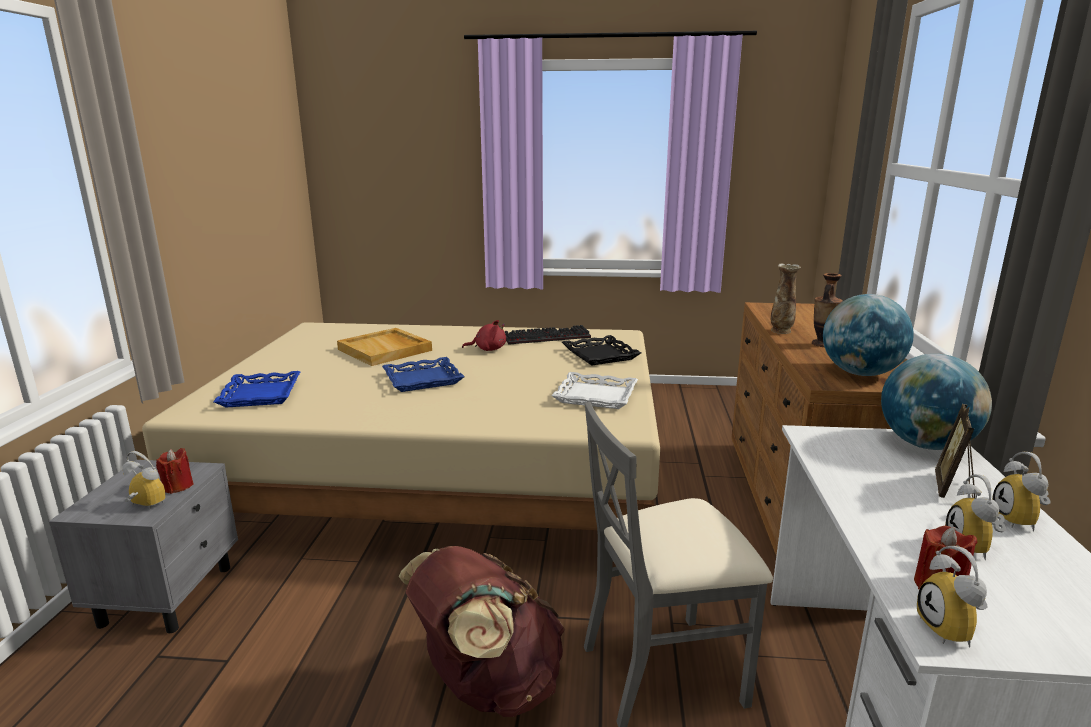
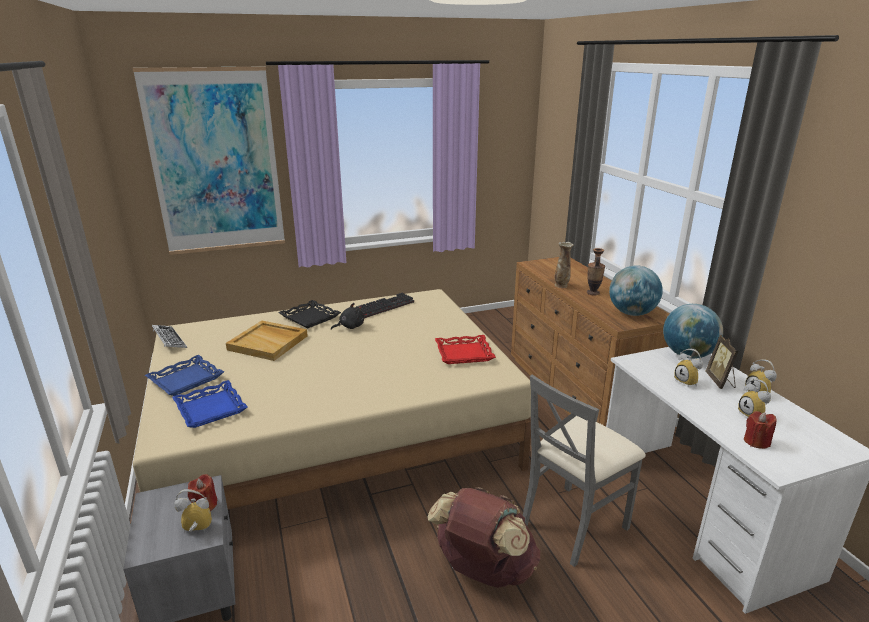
camera: 25 degrees left, 5 degrees up
blue tray [382,357,465,392] -> blue tray moved to [145,355,224,396]
red plush toy [462,320,506,351] -> black plush toy [331,303,364,330]
white tray [551,372,638,409] -> red tray [435,335,496,364]
black tray [562,335,641,366] -> black tray moved to [278,300,341,329]
alarm clock [917,546,987,648] -> alarm clock moved to [674,349,703,386]
none -> picture [133,67,285,255]
none -> keyboard [152,325,187,348]

